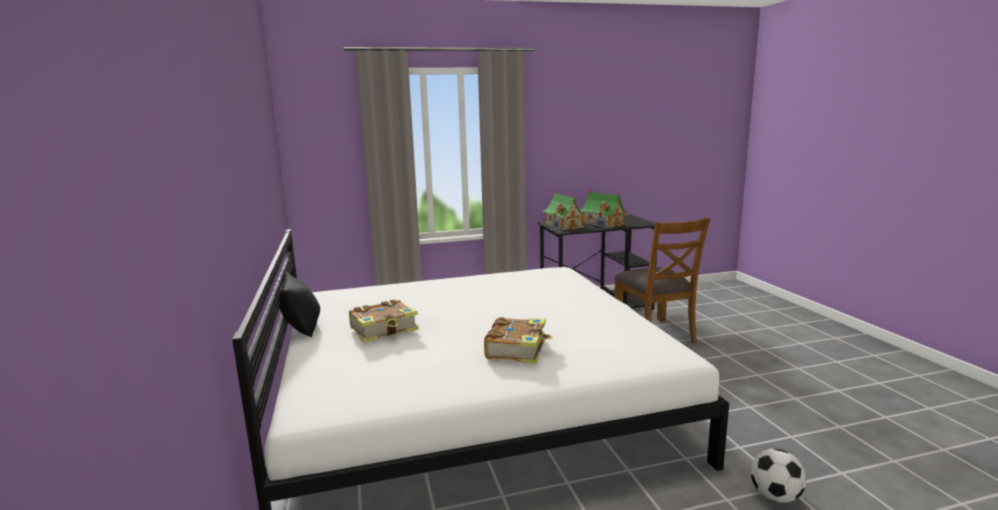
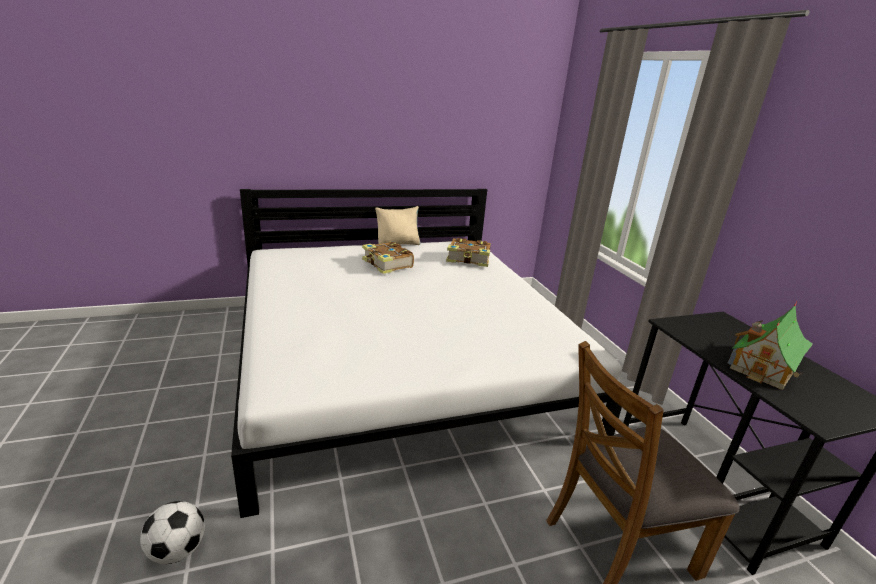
camera: 85 degrees right, 10 degrees up
black pillow [279,272,320,337] -> beige pillow [375,206,421,245]
book [484,317,553,364] -> book moved to [446,238,491,267]
toy house [542,191,587,230] -> none

